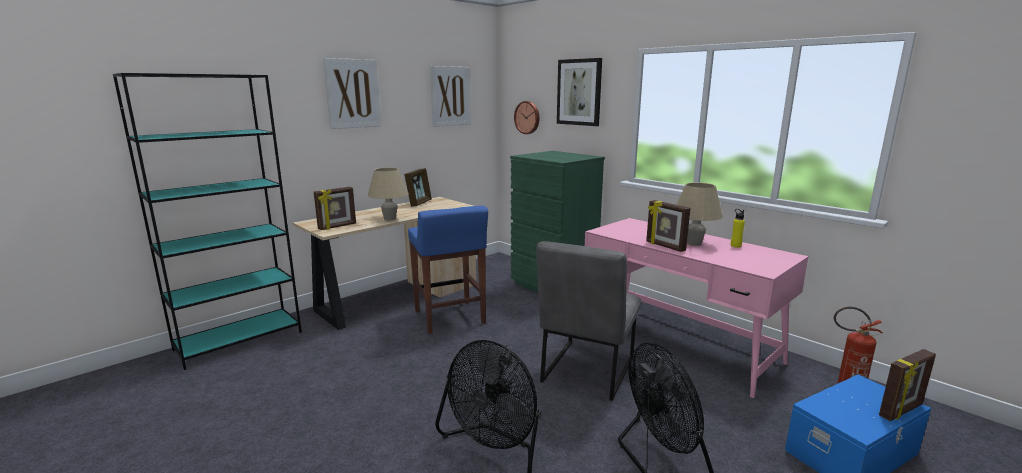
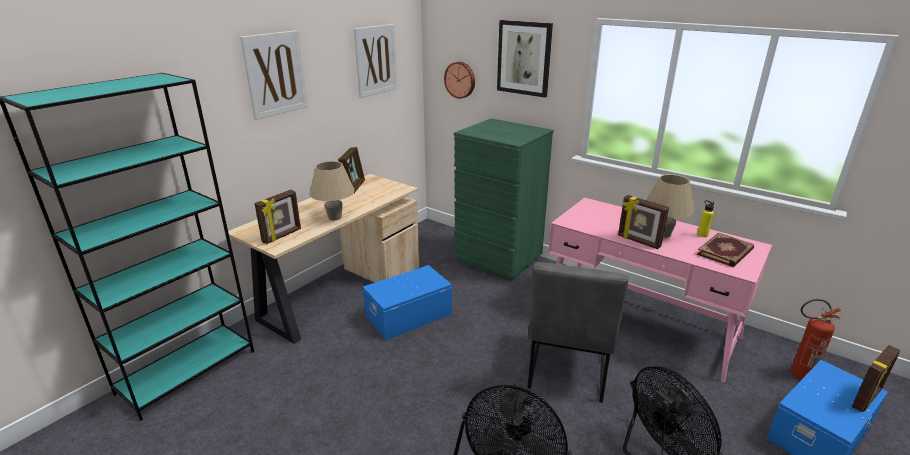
camera: 10 degrees left, 10 degrees up
blue stool [408,206,488,334] -> blue storage box [363,265,452,340]
none -> book [697,233,754,267]

